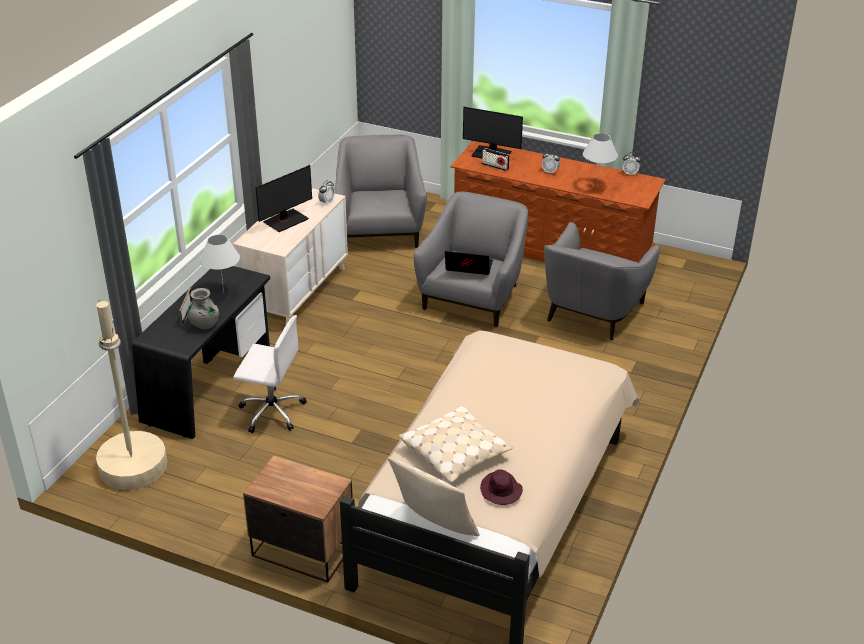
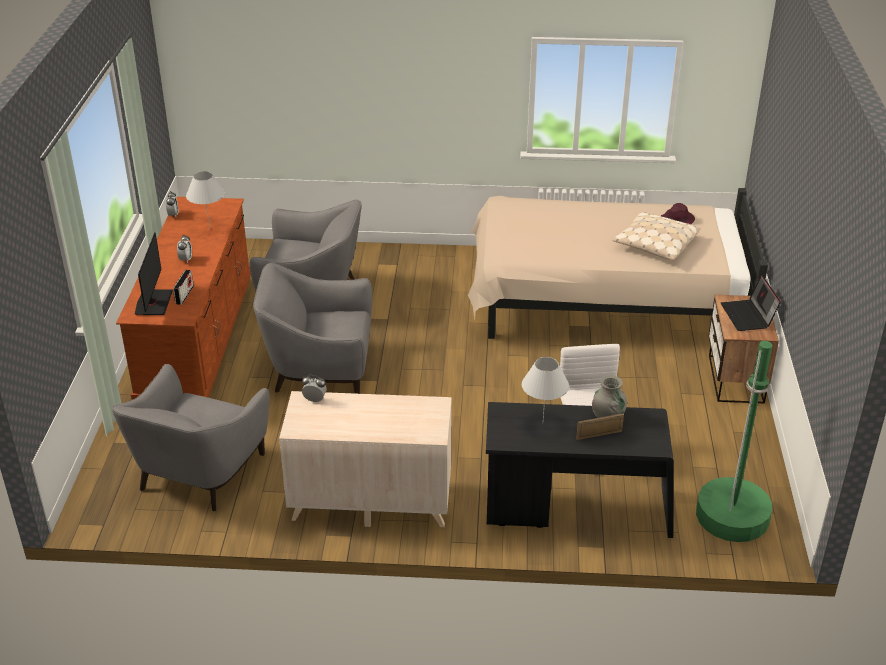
camera: 110 degrees left, 0 degrees up
beige floor lamp [96,299,167,490] -> green floor lamp [696,341,773,542]
monitor [255,165,312,232] -> none
grey armchair [335,135,427,248] -> grey armchair turned 45 degrees counterclockwise [112,364,270,511]
beige pillow [388,457,480,536] -> none
laptop [445,251,493,275] -> laptop moved to [721,274,781,331]

